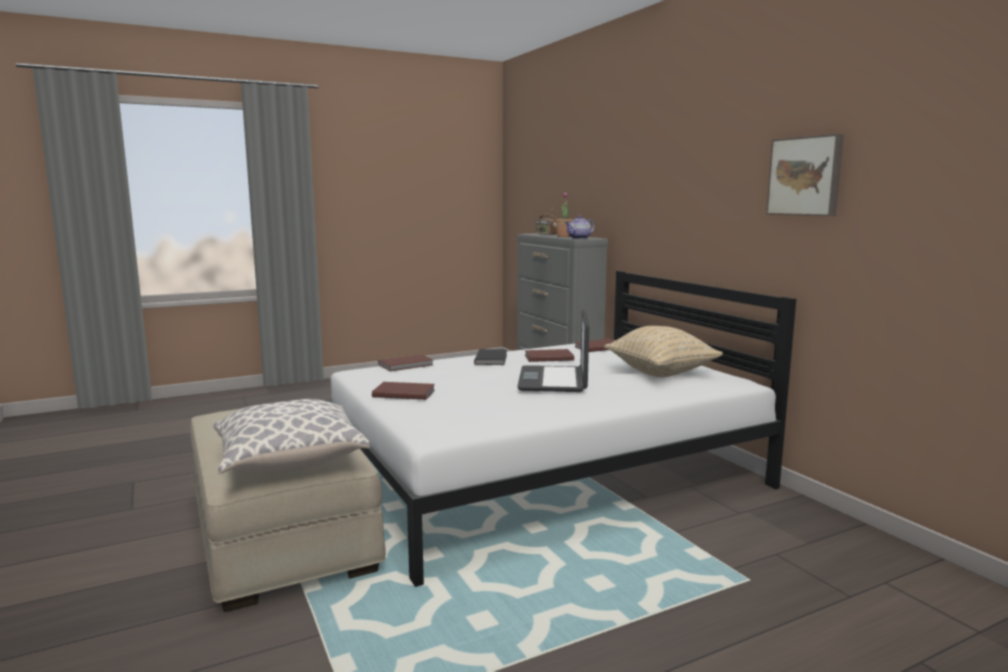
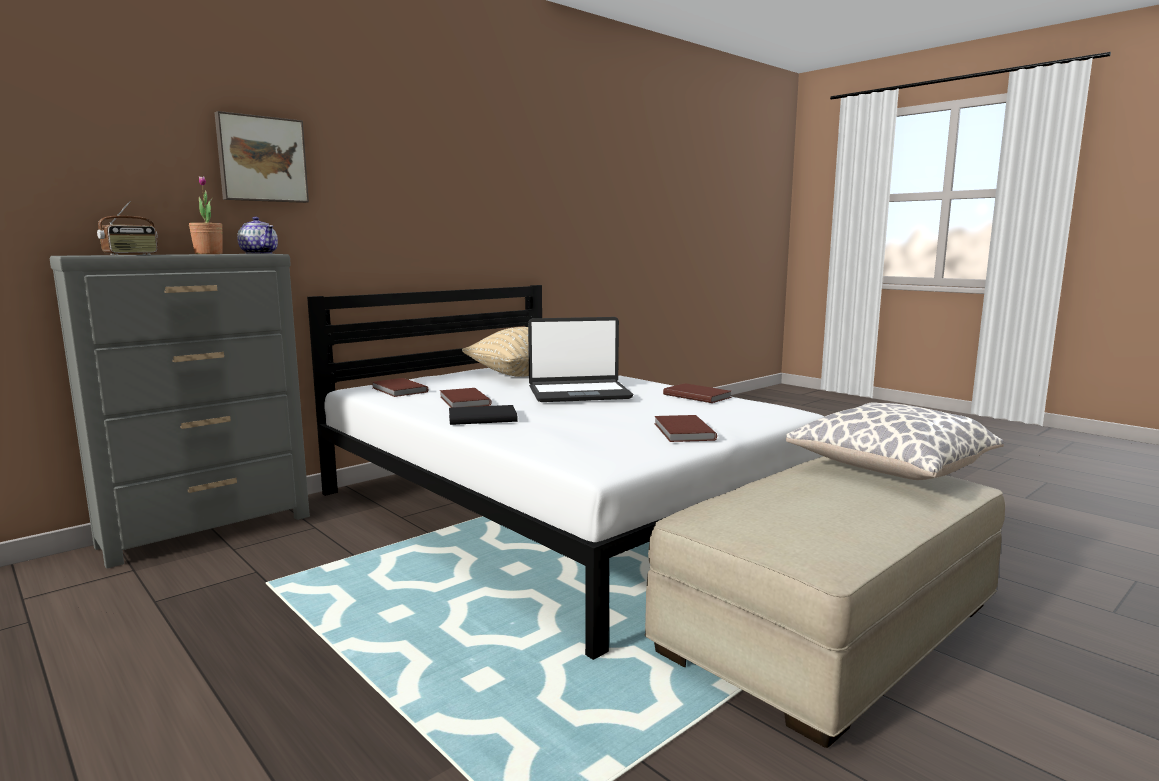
camera: 105 degrees left, 0 degrees up
brown book [378,354,433,371] -> brown book moved to [663,383,732,403]
picture [766,134,844,216] -> picture moved to [214,111,309,203]

